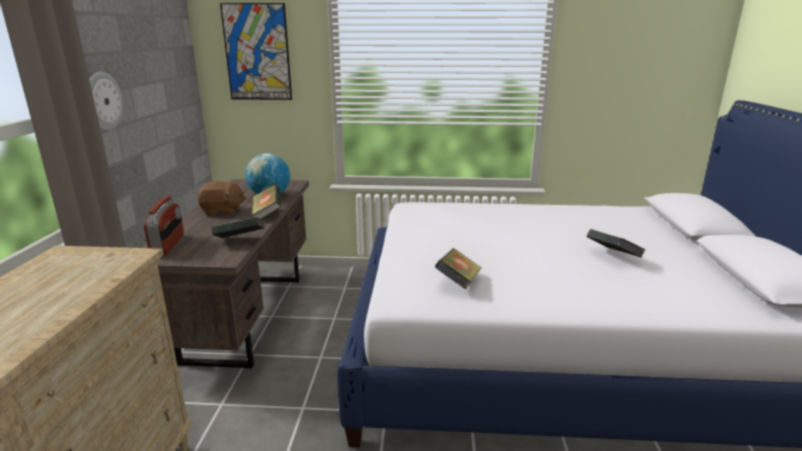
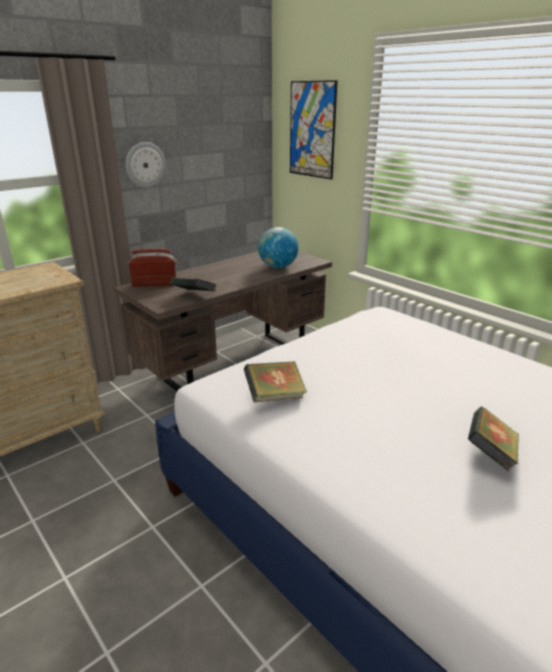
camera: 45 degrees right, 5 degrees up
radio [144,196,184,256] -> radio turned 135 degrees counterclockwise [128,249,177,287]
brown plush toy [198,181,246,216] -> none
book [252,185,281,219] -> none

